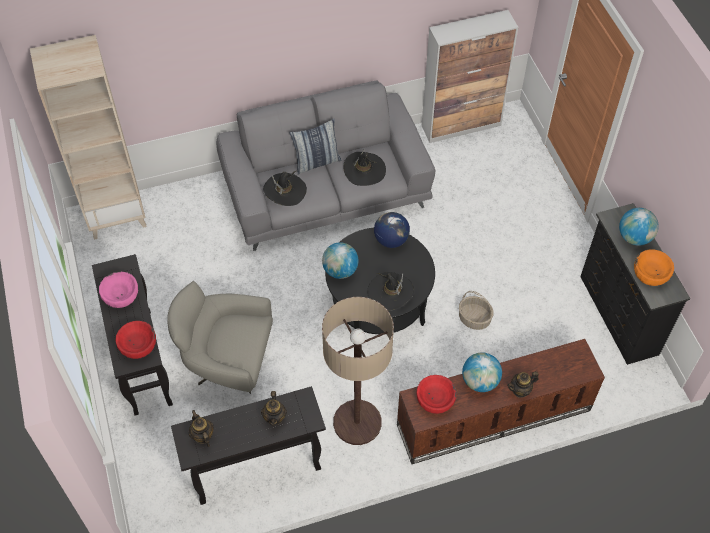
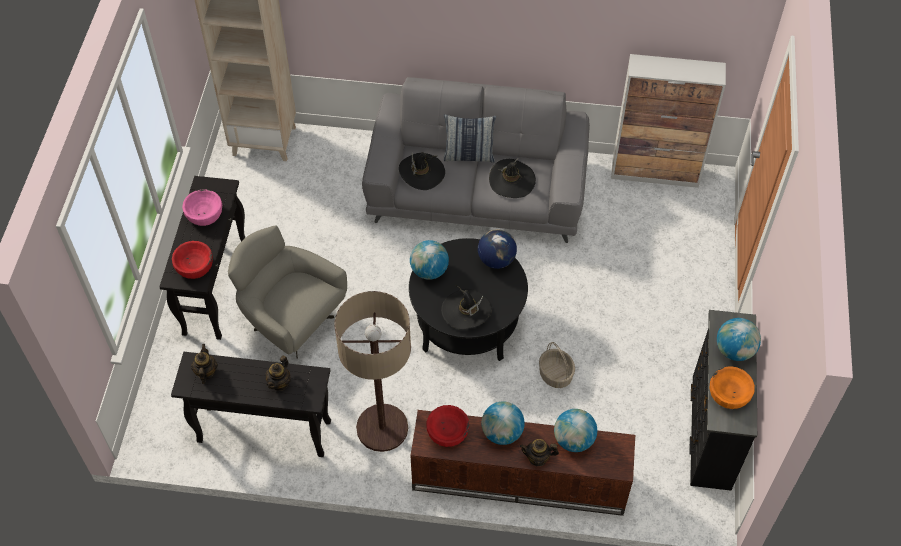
camera: 25 degrees right, 0 degrees up
none -> globe [554,409,597,452]

